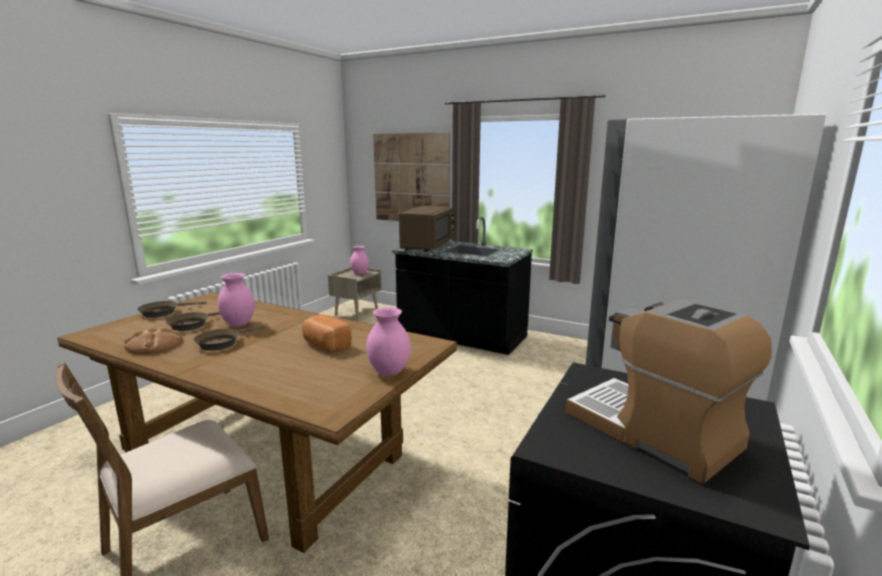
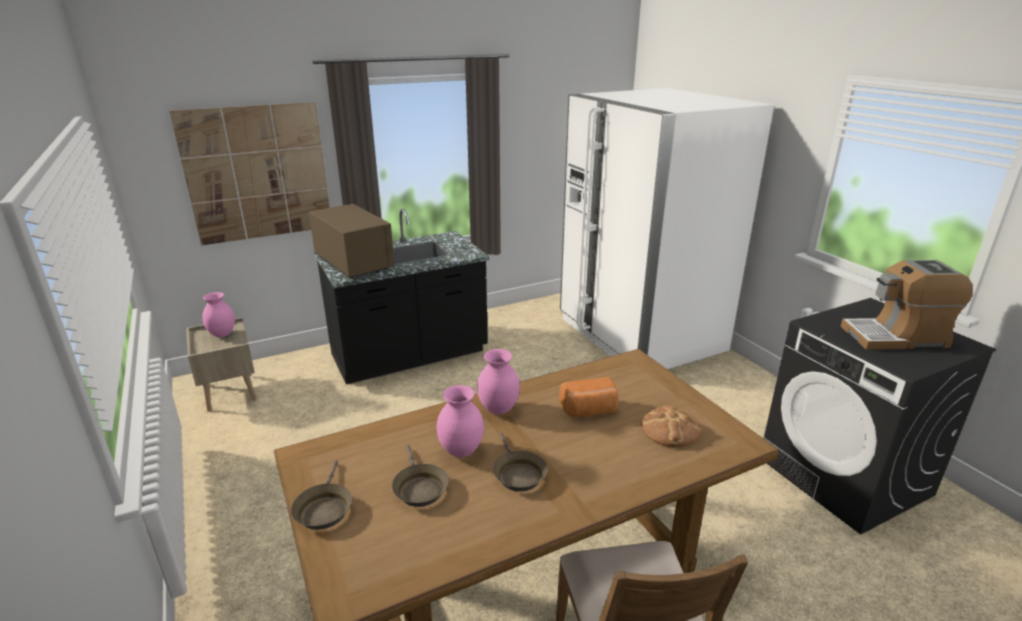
camera: 55 degrees left, 10 degrees up
bread [124,326,183,354] -> bread moved to [641,405,702,447]
pink vase [366,307,410,376] -> pink vase moved to [477,349,520,415]

